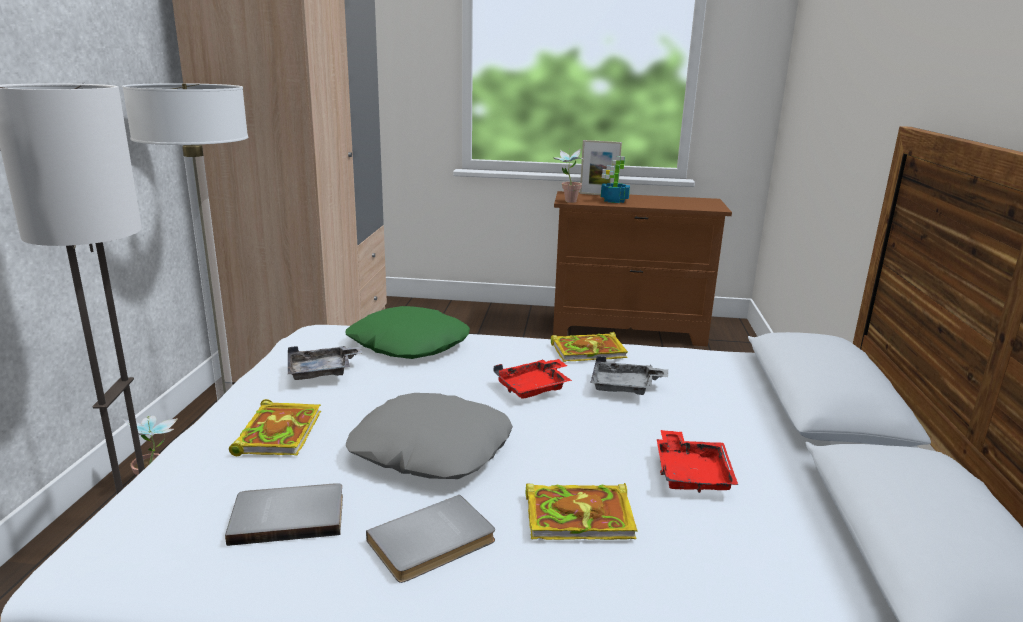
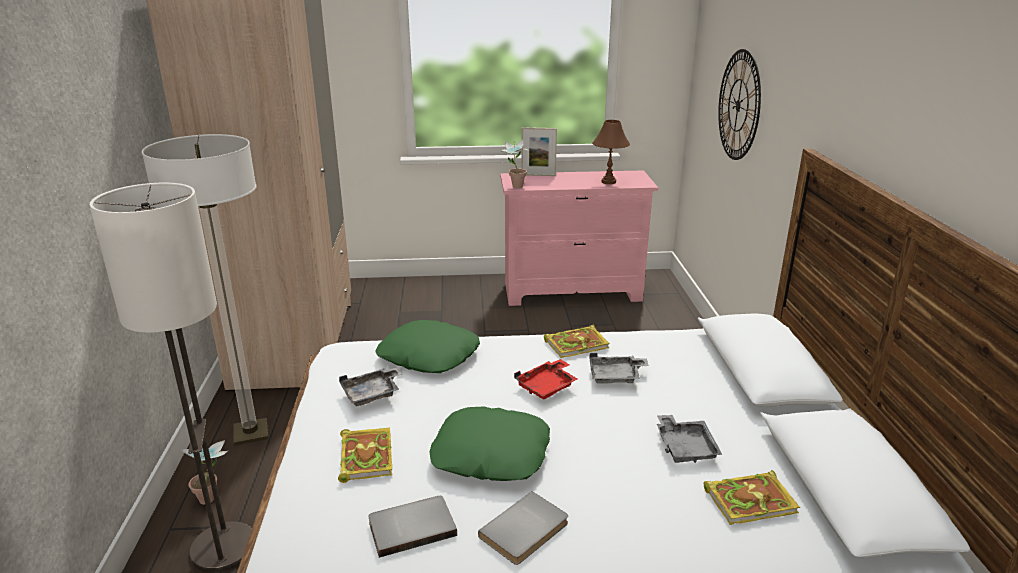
camera: 10 degrees left, 5 degrees up
grey pillow [346,393,513,479] -> green pillow [429,407,550,481]
book [526,483,638,540] -> book moved to [704,470,800,525]
brown dresser [553,191,732,346] -> pink dresser [500,170,658,306]
potted plant [601,156,630,203] -> none
red tray [657,430,738,493] -> grey tray [657,415,723,463]
none -> brown table lamp [592,120,630,184]
none -> wall clock [718,49,761,160]

